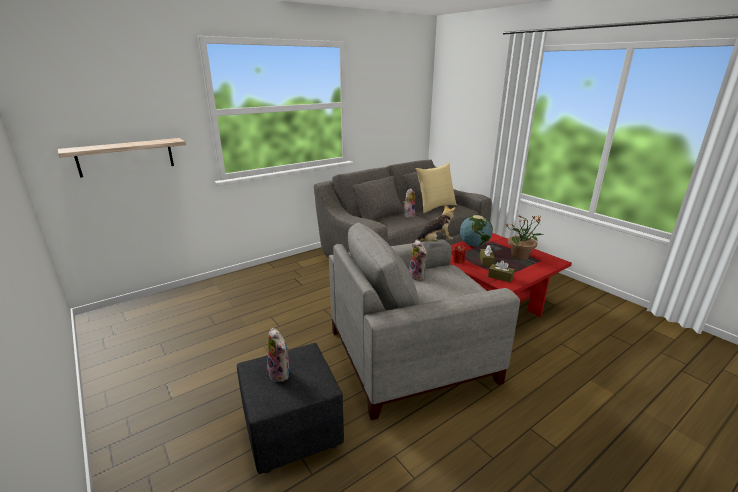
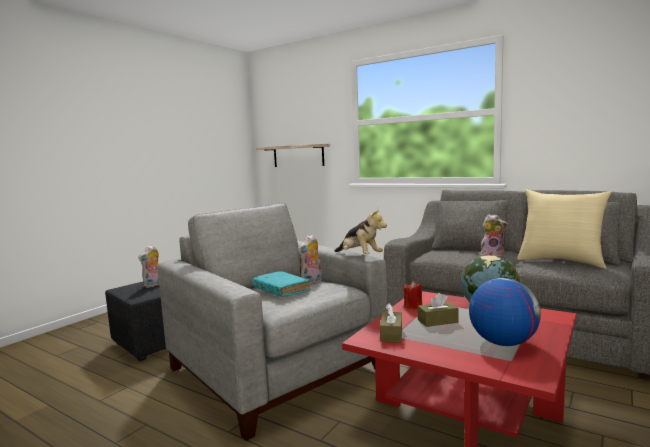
camera: 70 degrees right, 15 degrees down
potted plant [506,215,544,260] -> globe [469,278,541,346]
none -> turquoise book [252,271,310,297]

